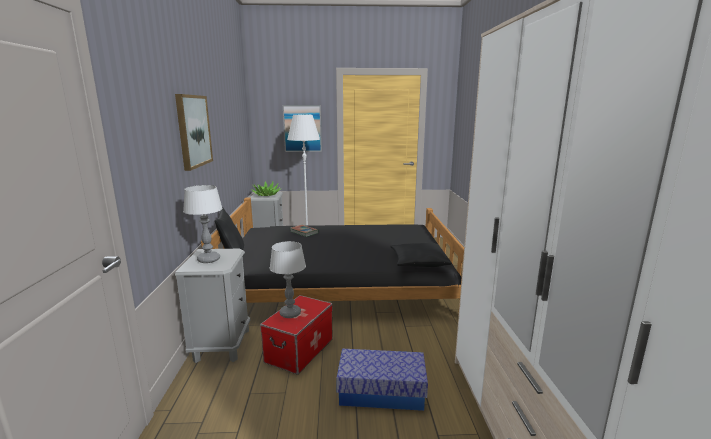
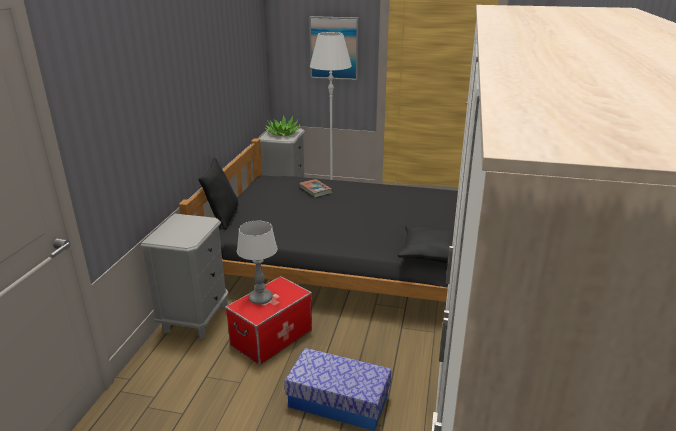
camera: 15 degrees right, 10 degrees up
picture [175,94,213,171] -> none
table lamp [183,185,223,263] -> none

